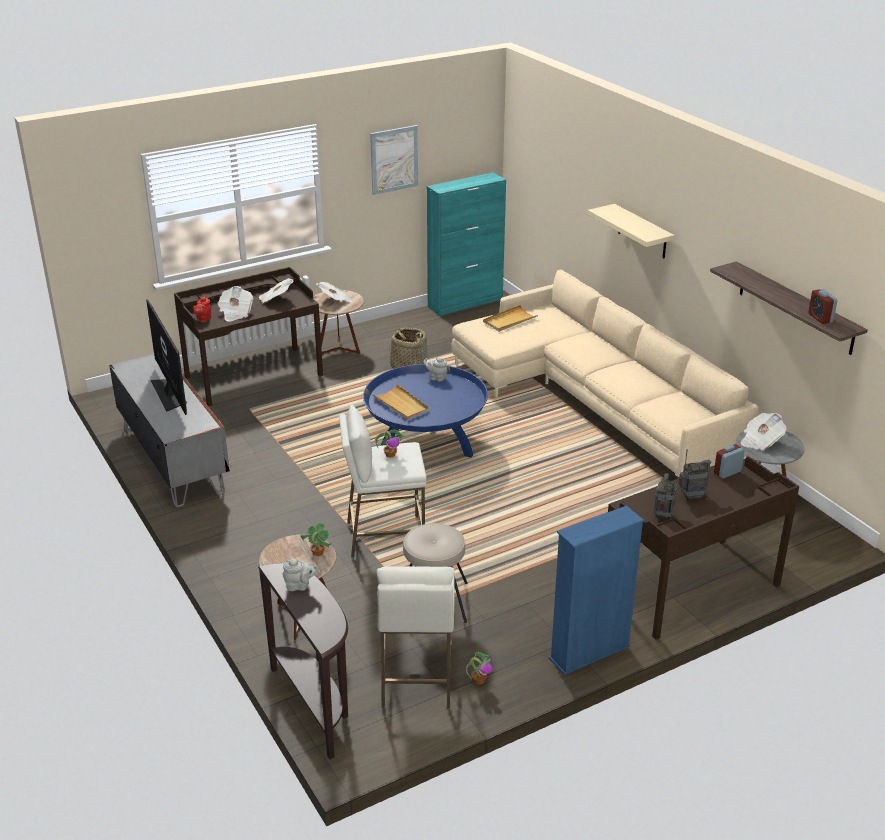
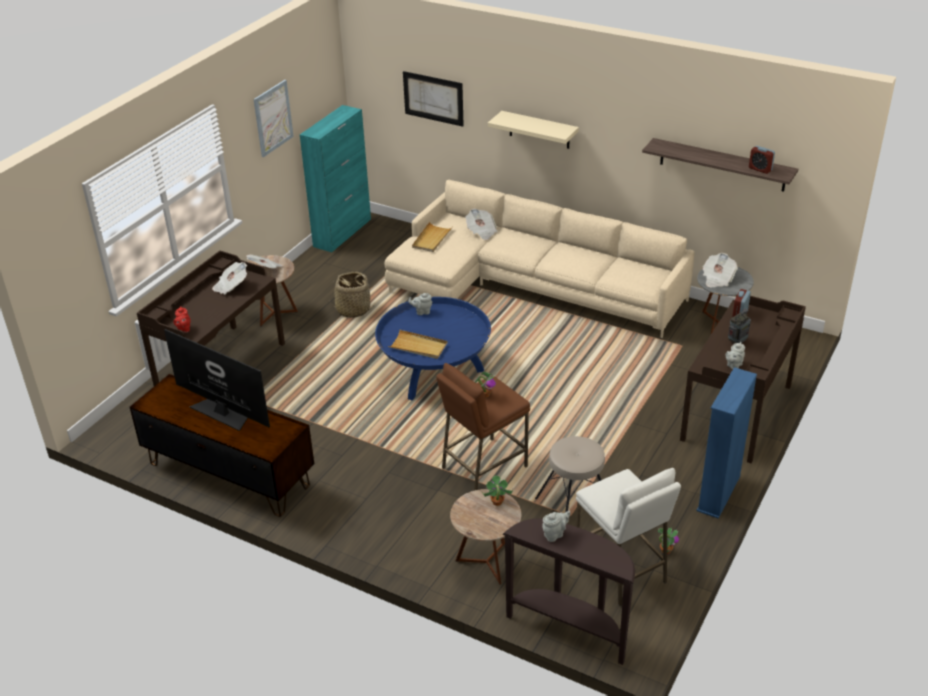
camera: 30 degrees left, 5 degrees up
grey tv stand [109,354,230,507] -> brown tv stand [130,374,314,517]
newspaper [218,286,254,321] -> newspaper moved to [465,208,498,240]
white stool [339,405,427,558] -> brown stool [436,363,530,491]
radio [654,473,677,521] -> grey teapot [725,342,745,369]
none -> picture [403,71,464,127]

